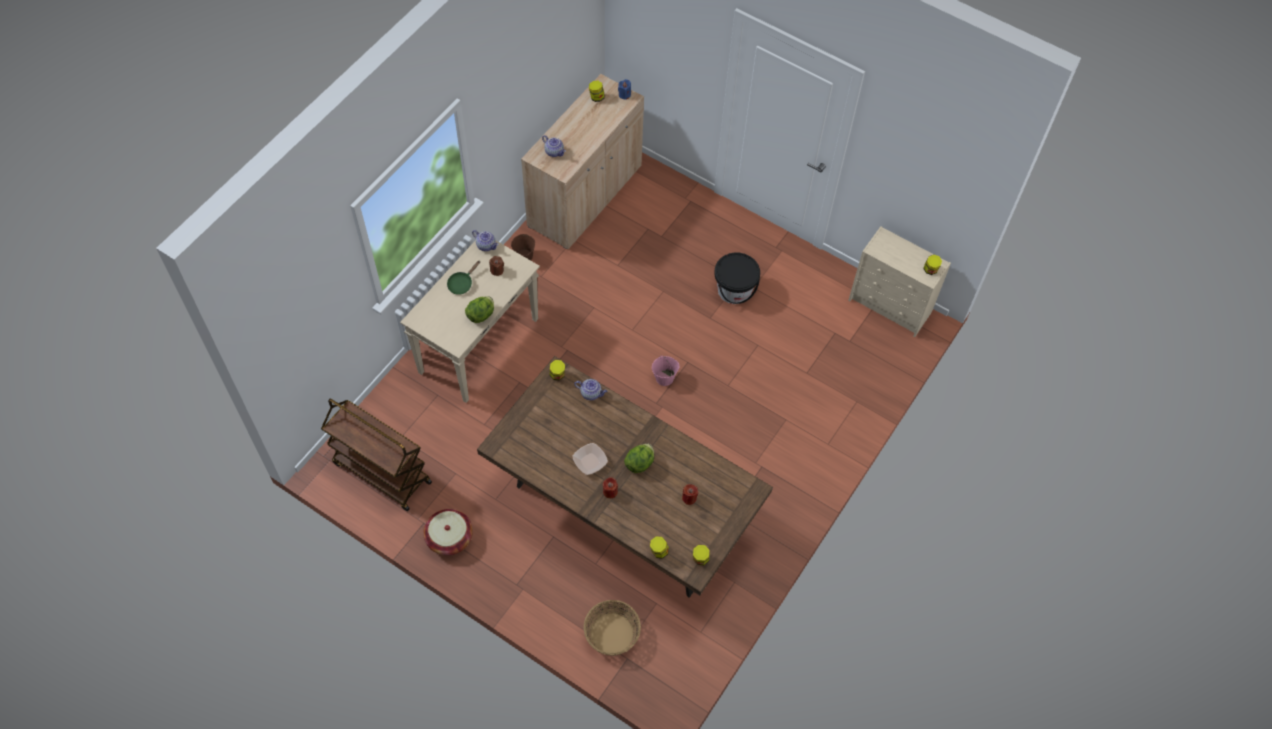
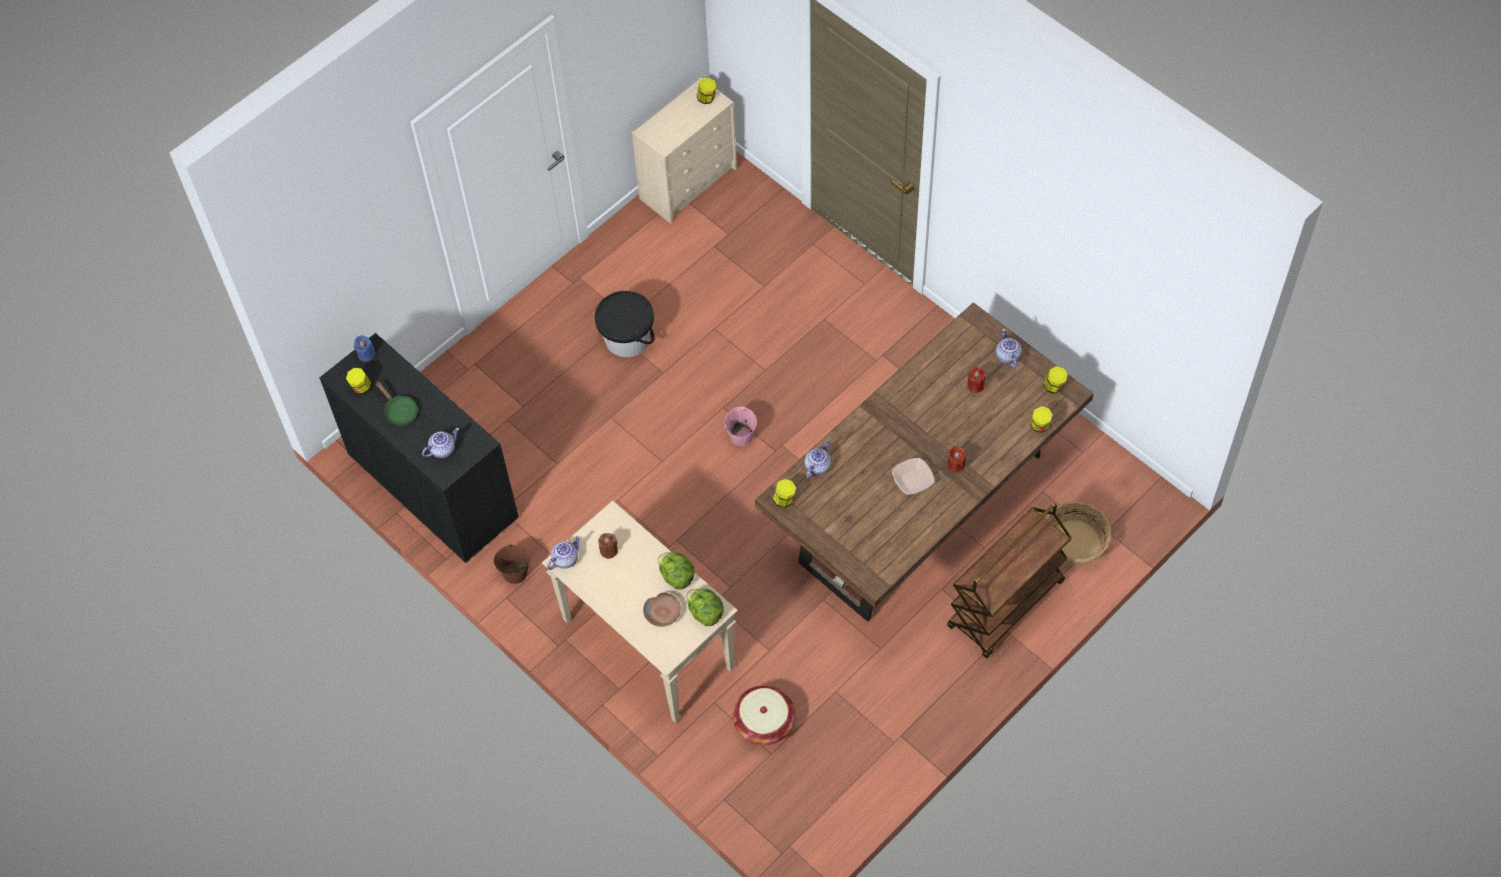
camera: 75 degrees left, 0 degrees up
brown cart [321,399,432,511] -> brown cart moved to [947,503,1072,658]
basket [423,509,473,555] -> basket moved to [733,685,796,745]
green frying pan [447,260,480,295] -> green frying pan moved to [376,381,418,426]
beige cabinet [521,74,644,249] -> black cabinet [319,333,519,563]
lettuce [624,444,654,473] -> lettuce moved to [686,588,724,626]
none -> brown bowl [643,592,681,627]
none -> teapot [996,329,1022,369]

